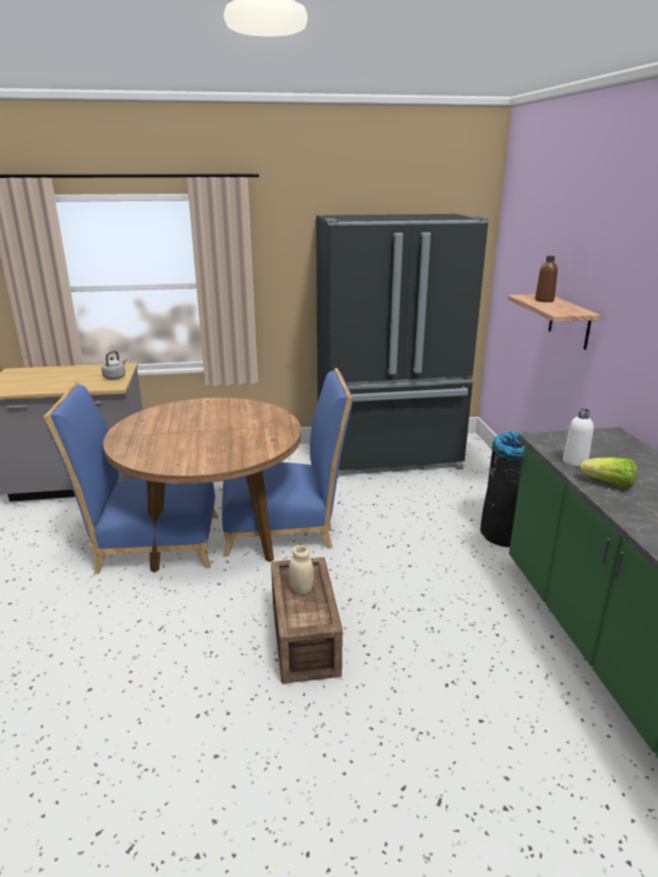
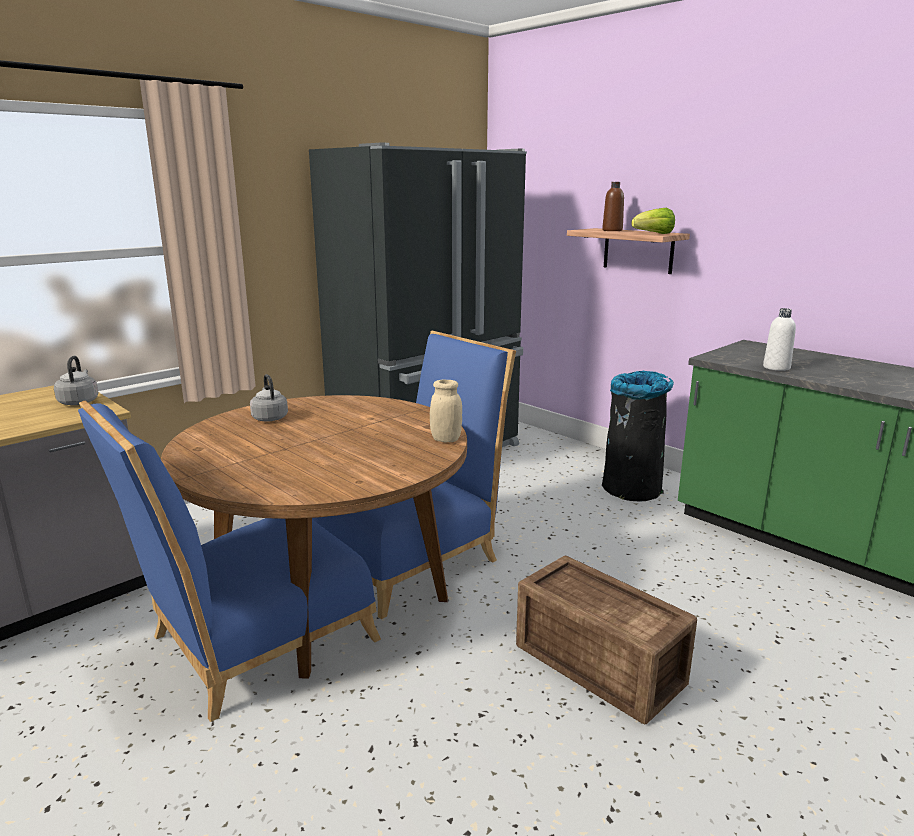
camera: 35 degrees left, 5 degrees down
beige jar [289,545,314,595] -> beige jar moved to [430,380,462,443]
lettuce [580,457,637,489] -> lettuce moved to [631,208,675,234]
none -> grey kettle [250,374,288,421]

